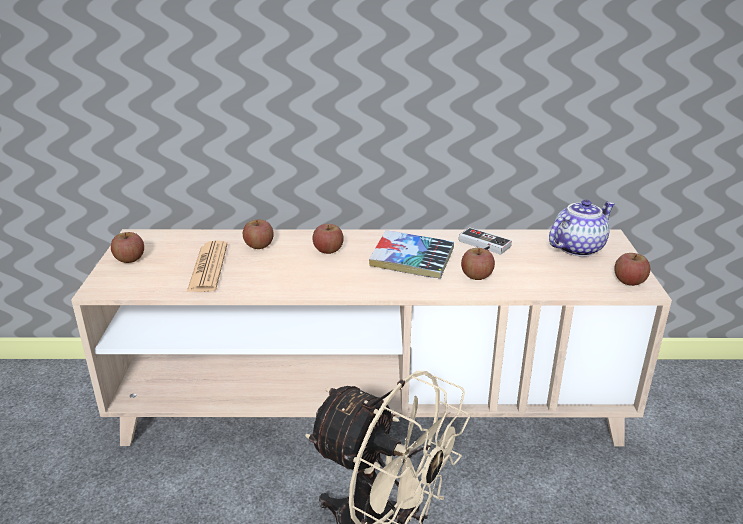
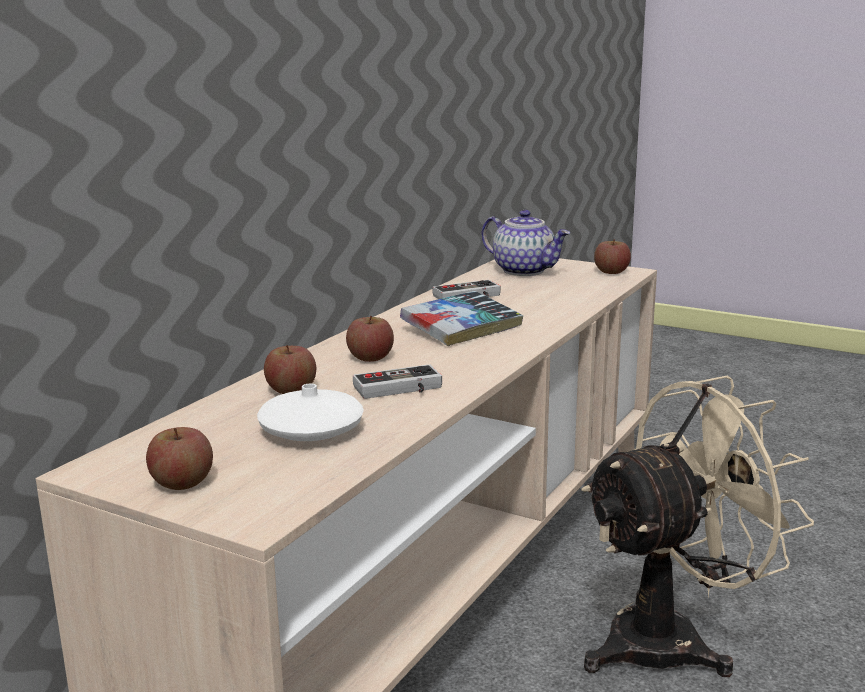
camera: 60 degrees left, 10 degrees down
newspaper [187,241,227,292] -> white vase [257,384,364,441]
apple [461,248,495,280] -> none
teapot [549,199,615,257] -> teapot turned 135 degrees clockwise [481,210,570,276]
none -> game controller [353,364,442,399]

